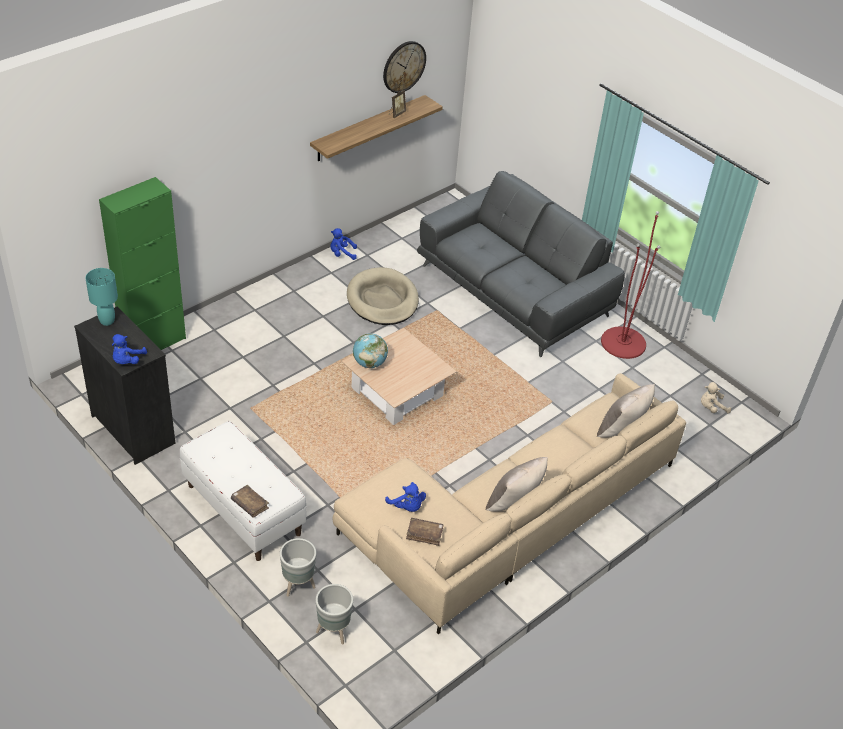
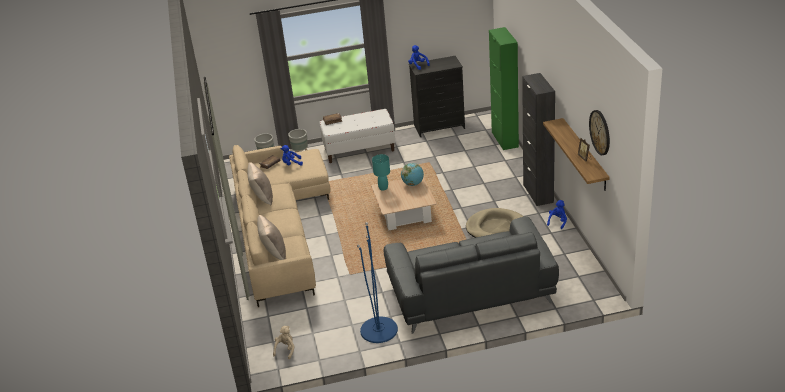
camera: 125 degrees right, 10 degrees down
turquoise table lamp [86,268,118,326] -> turquoise table lamp moved to [372,154,390,190]
red floor lamp [601,211,660,359] -> blue floor lamp [357,222,398,343]
none -> black cabinet [522,73,555,206]

